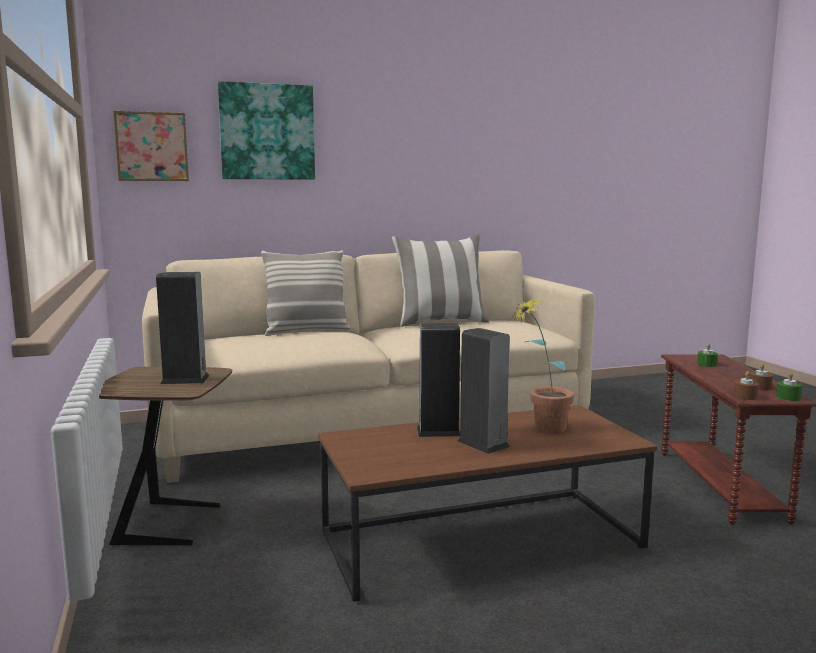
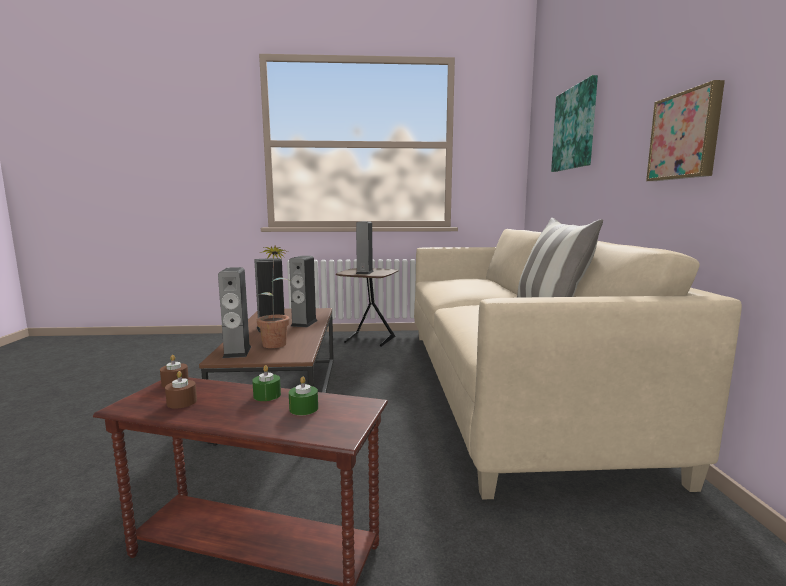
camera: 105 degrees right, 0 degrees up
picture [113,111,189,181] -> picture moved to [646,80,725,181]
pillow [261,250,350,336] -> none
green candle [776,372,802,401] -> green candle moved to [252,365,281,401]
none -> speaker [218,267,251,358]

